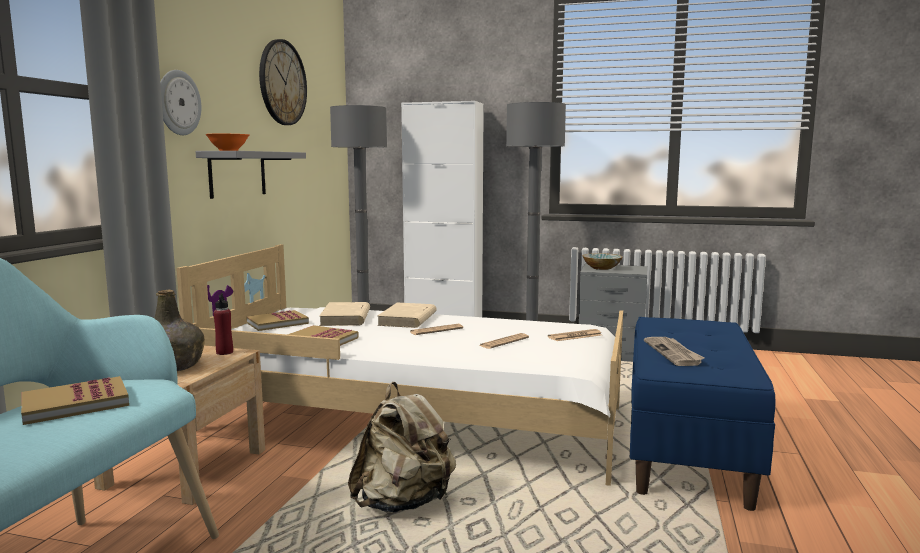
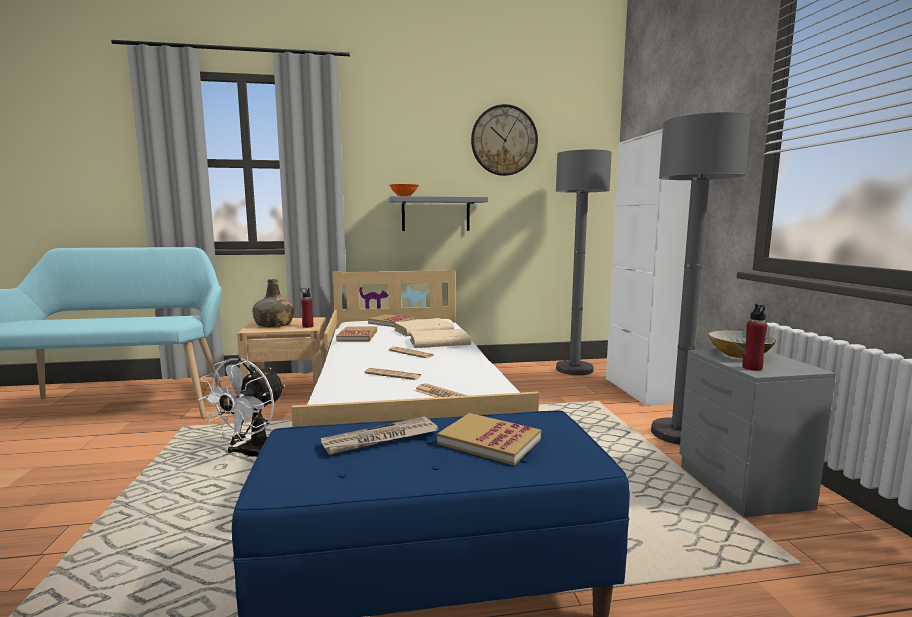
camera: 65 degrees right, 0 degrees up
book [21,376,129,425] -> book moved to [437,413,541,465]
wall clock [160,70,201,135] -> none
beige backpack [348,382,456,513] -> white fan [199,358,285,459]
none -> red bottle [742,304,767,371]

